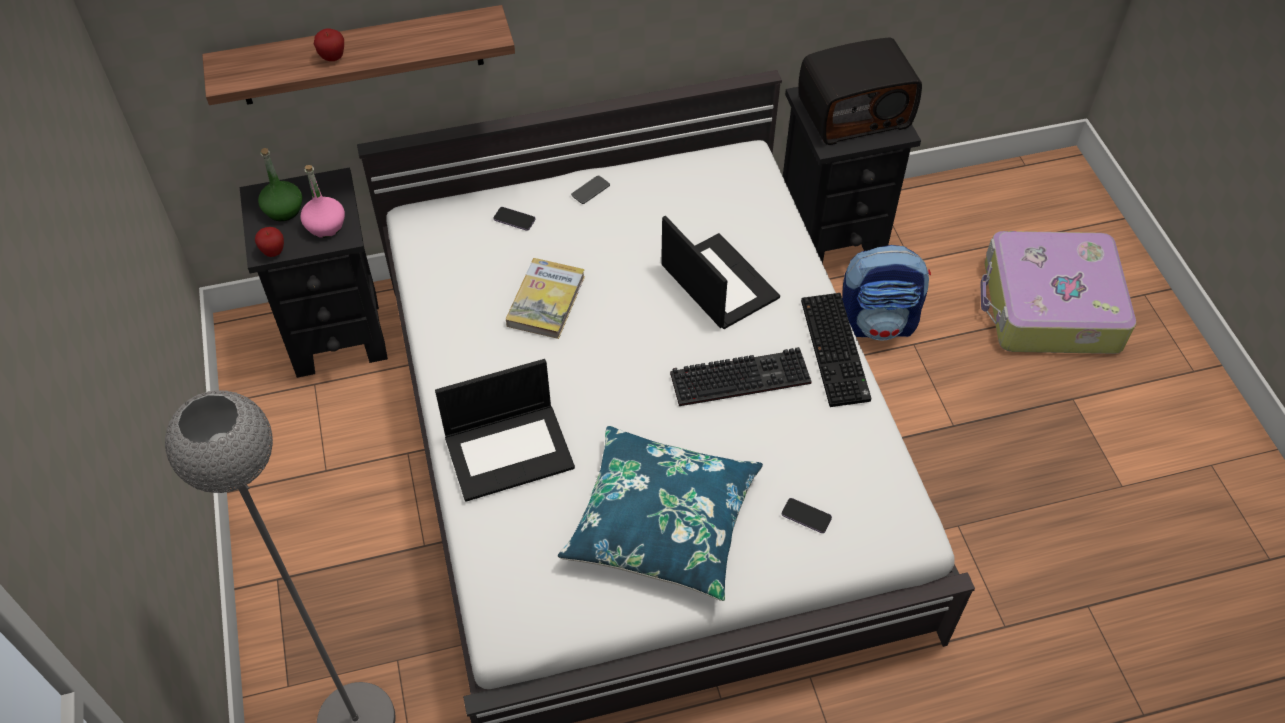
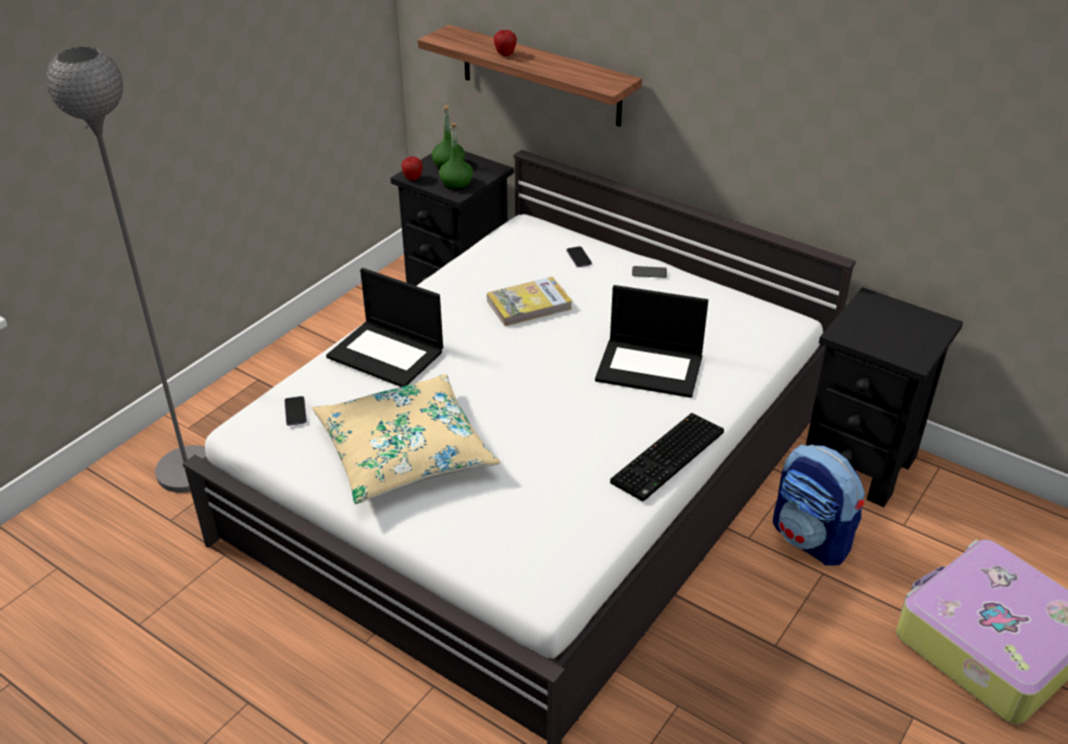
camera: 50 degrees right, 15 degrees down
pink bottle [301,165,345,238] -> green bottle [439,123,473,190]
blue pillow [558,426,763,601] -> beige pillow [313,374,500,504]
laptop [661,216,780,329] -> laptop turned 90 degrees clockwise [595,285,708,398]
keyboard [670,347,812,406] -> none
phone [782,498,832,533] -> phone moved to [285,396,307,426]
radio [798,38,922,145] -> none

